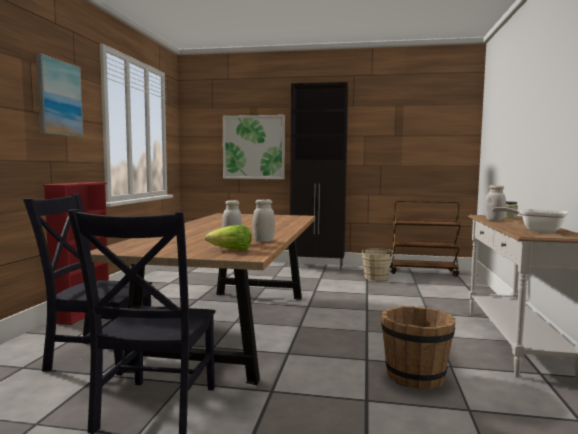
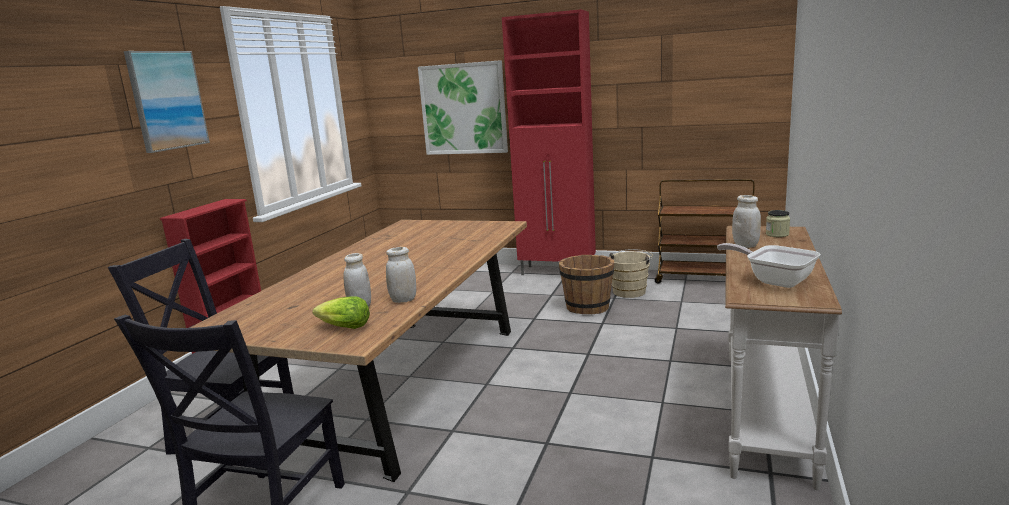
camera: 10 degrees right, 10 degrees up
black cabinet [290,82,348,270] -> red cabinet [502,9,596,275]
brown bucket [381,306,456,389] -> brown bucket moved to [559,255,614,314]

